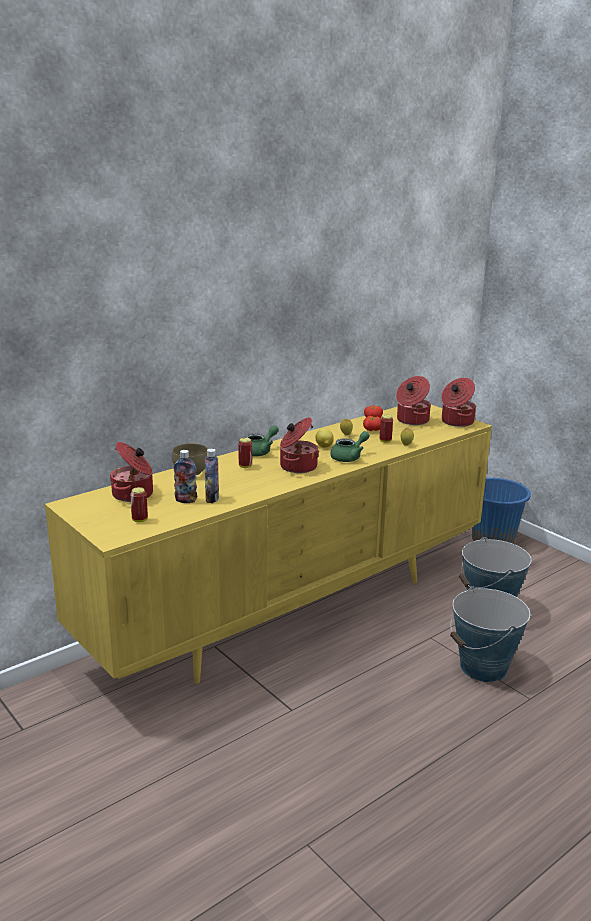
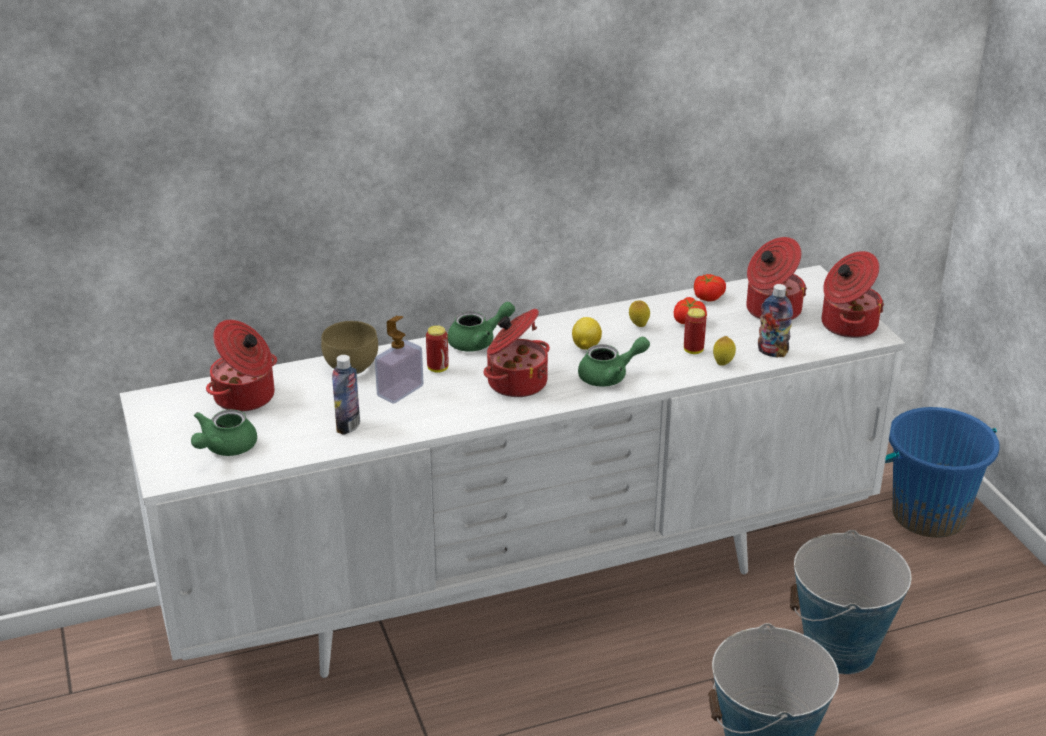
camera: 20 degrees right, 10 degrees up
yellow cabinet [45,405,492,684] -> white cabinet [120,265,905,678]
can [130,487,148,522] -> green teapot [191,409,257,456]
bottle [174,450,197,503] -> bottle moved to [758,284,793,357]
none -> soap dispenser [375,316,423,404]

